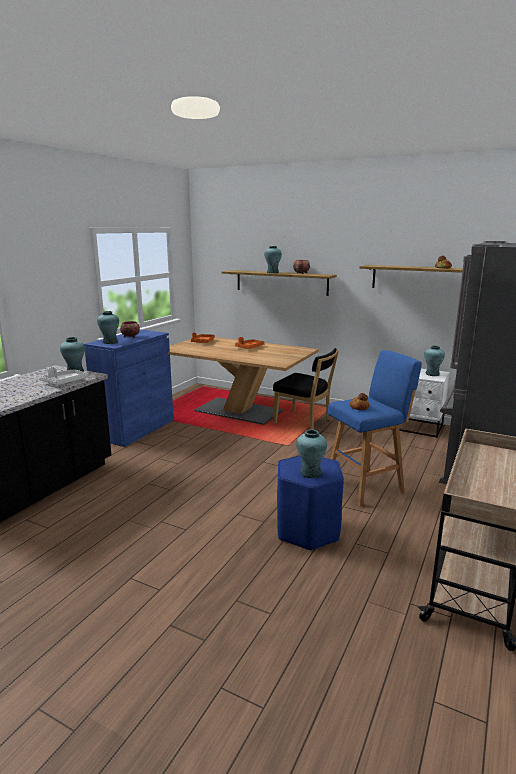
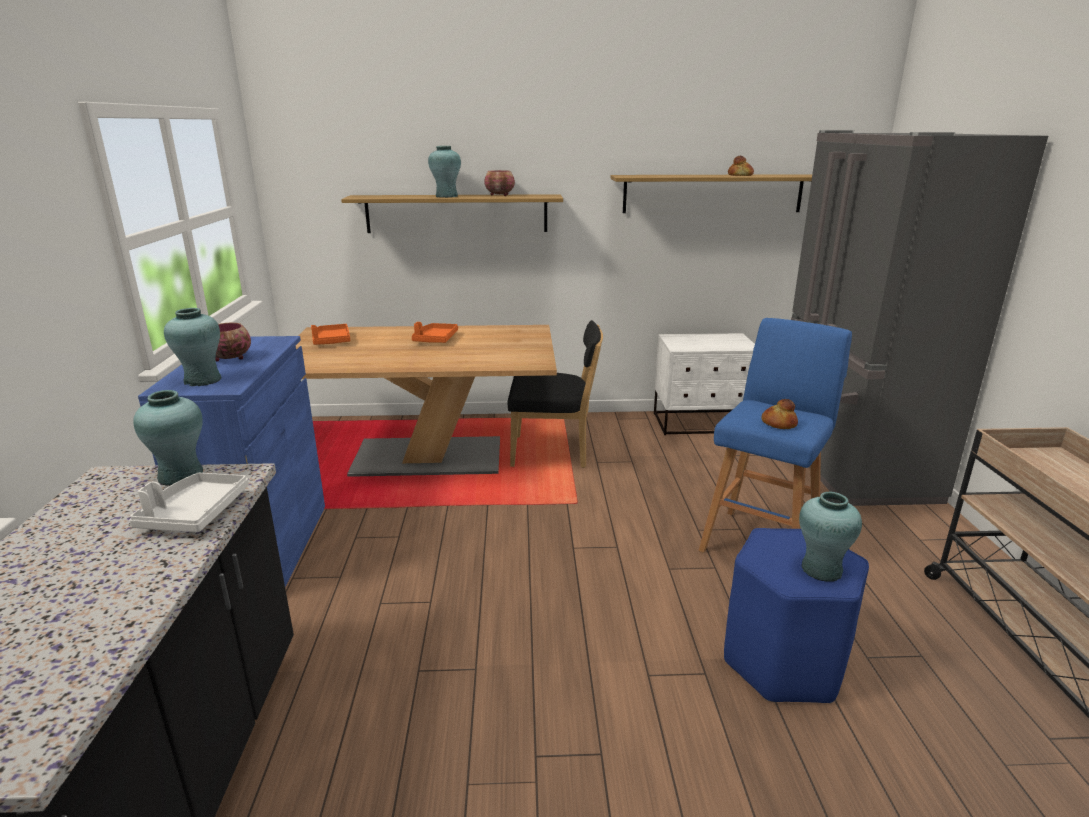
camera: 30 degrees left, 5 degrees up
turquoise vase [424,345,445,376] -> none

